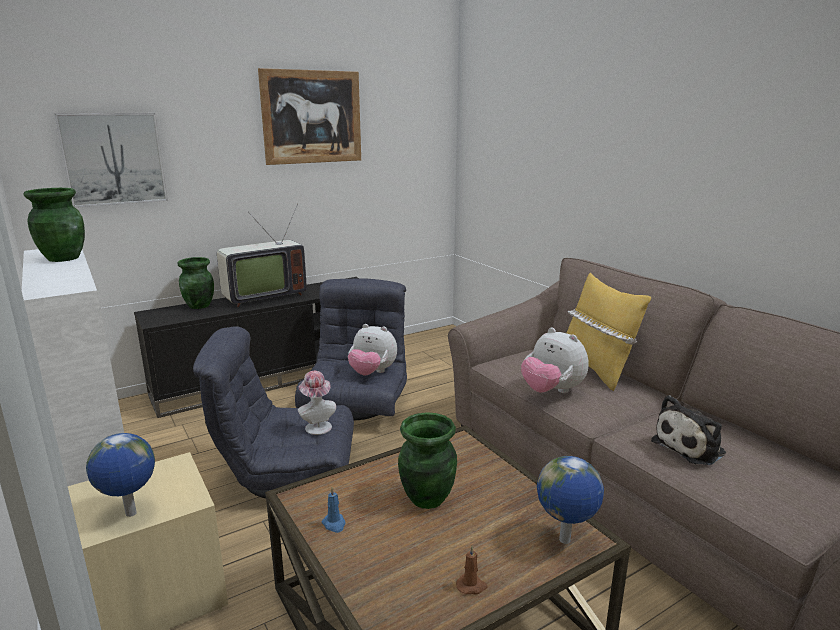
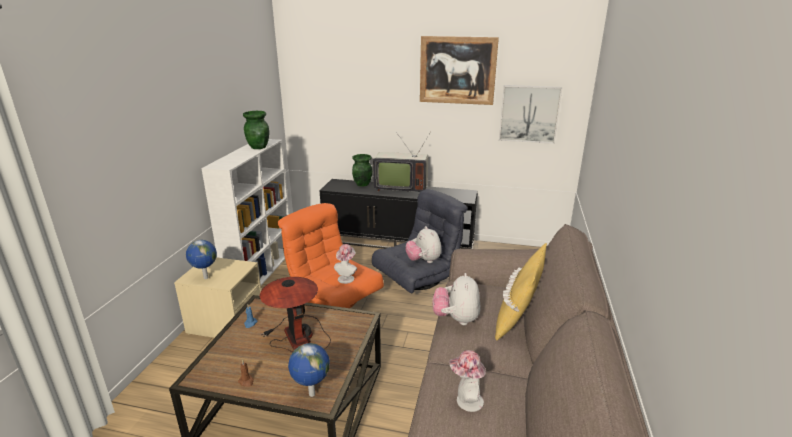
camera: 45 degrees right, 5 degrees up
picture [54,113,168,208] -> picture moved to [499,85,562,144]
grey armchair [193,326,354,498] -> orange armchair [278,203,384,308]
green vase [398,412,457,509] -> table lamp [260,277,331,352]
plush toy [651,395,726,465] -> hat [449,350,486,412]

